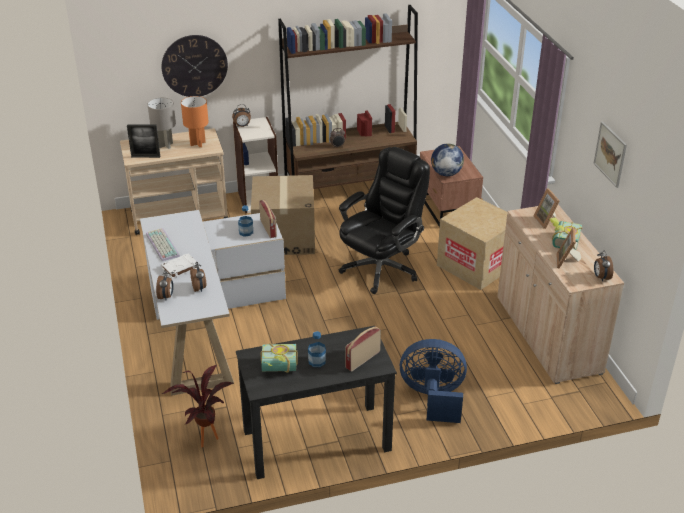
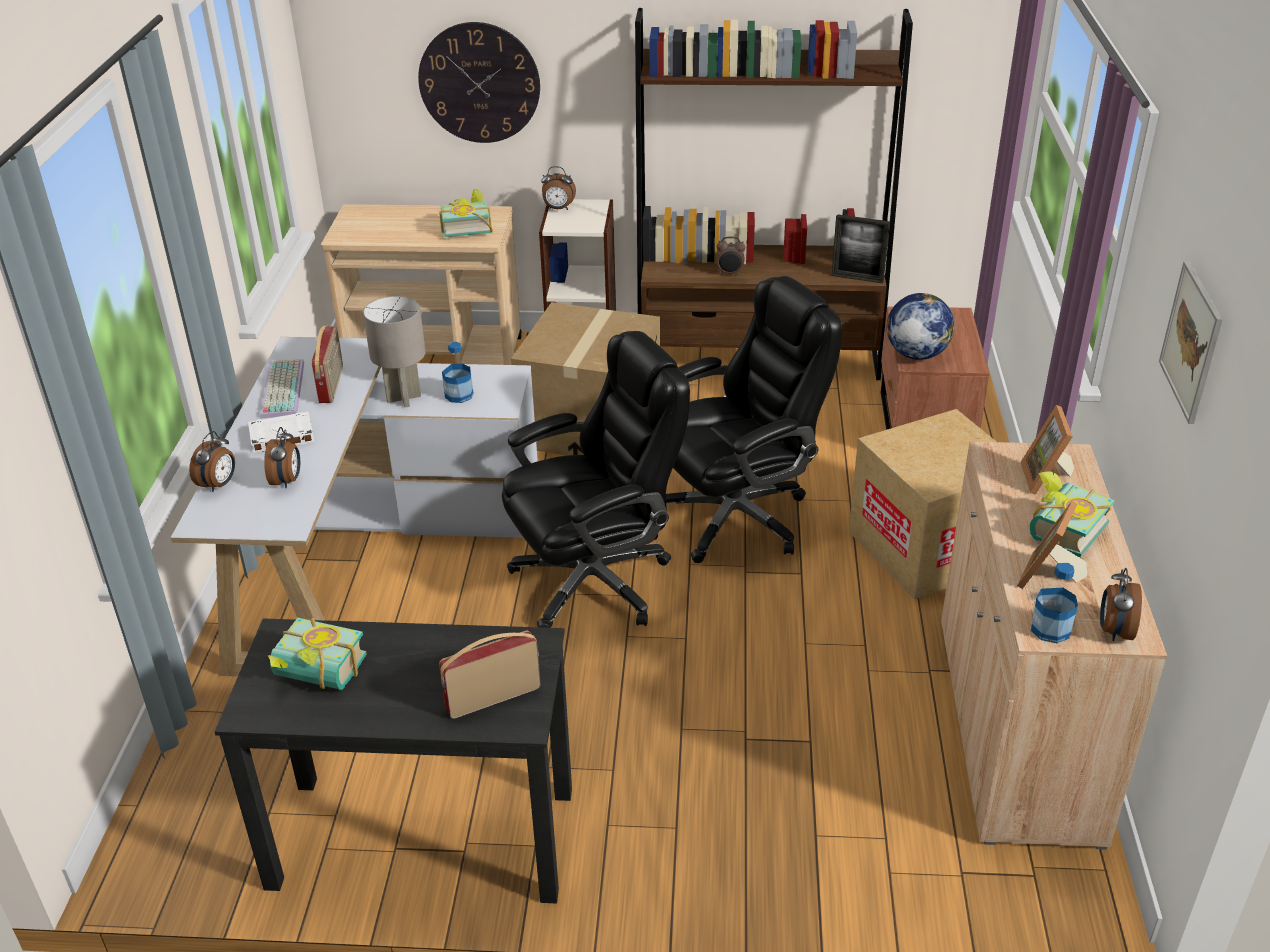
camera: 20 degrees right, 0 degrees up
picture frame [127,124,160,158] -> picture frame moved to [832,214,890,283]
grey table lamp [148,98,176,149] -> grey table lamp moved to [363,296,425,408]
potted plant [162,365,234,447] -> none
orange table lamp [181,96,209,147] -> book [439,189,493,237]
radio [259,200,277,238] -> radio moved to [312,325,343,403]
bottle [308,331,326,367] -> bottle moved to [1031,563,1078,643]
blue fan [400,339,467,423] -> none
none -> black office chair [502,331,690,628]

